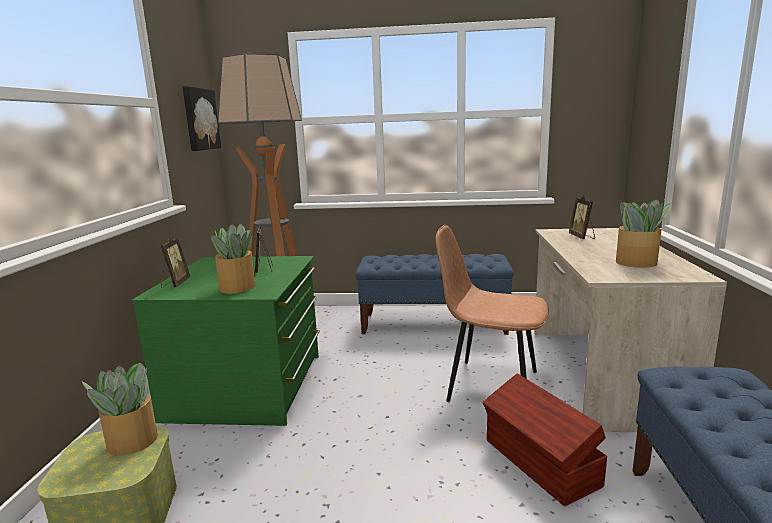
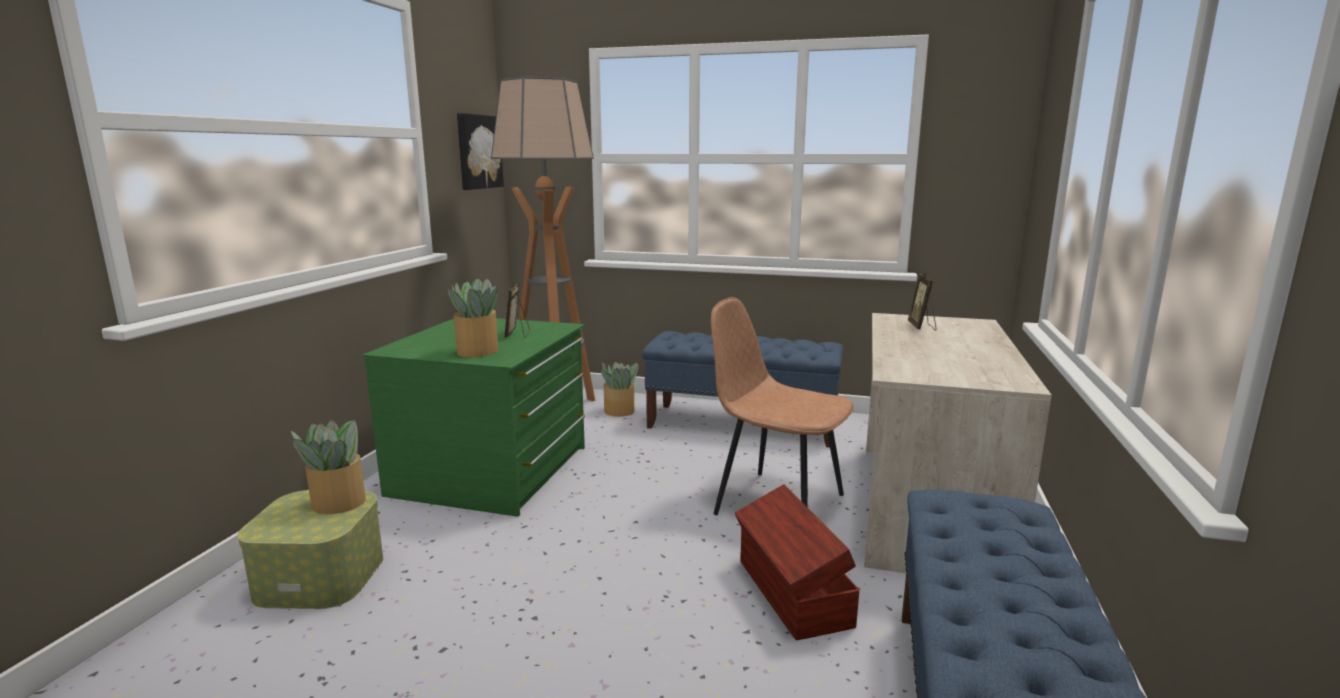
camera: 10 degrees right, 0 degrees up
picture frame [161,236,190,288] -> none
potted plant [616,199,672,268] -> potted plant moved to [601,362,638,417]

